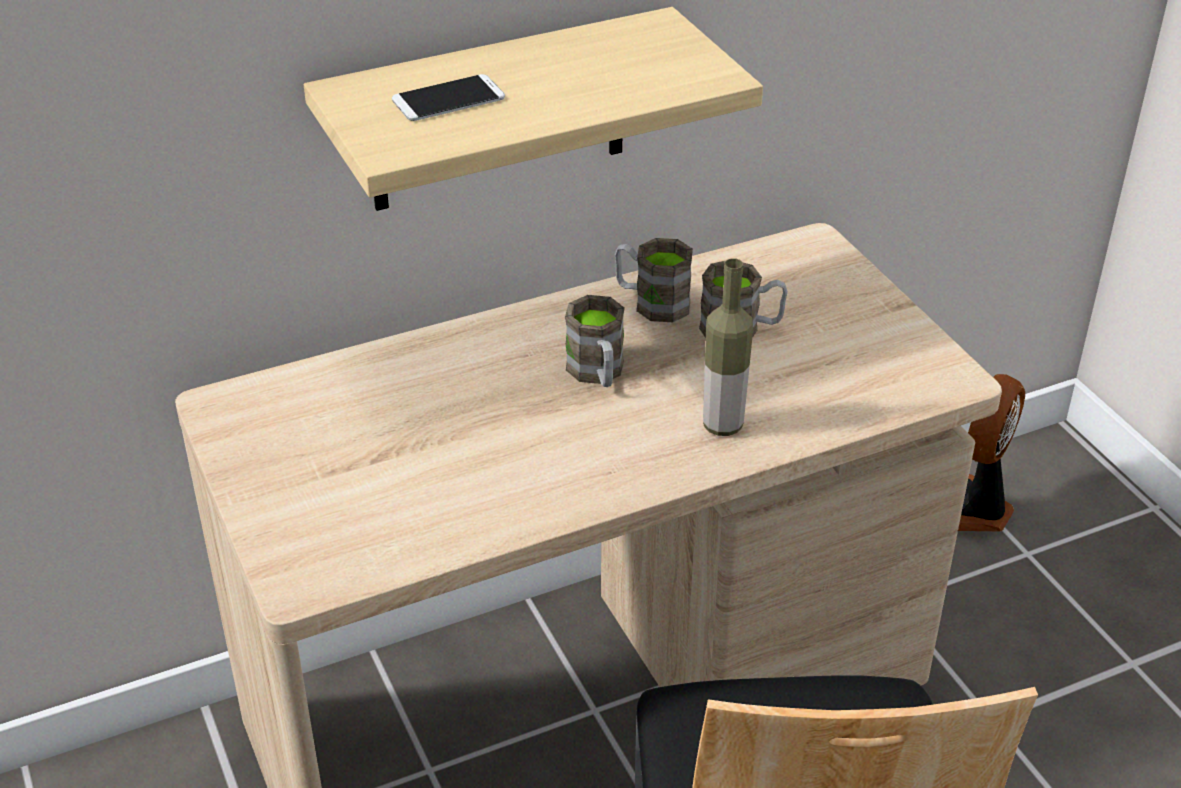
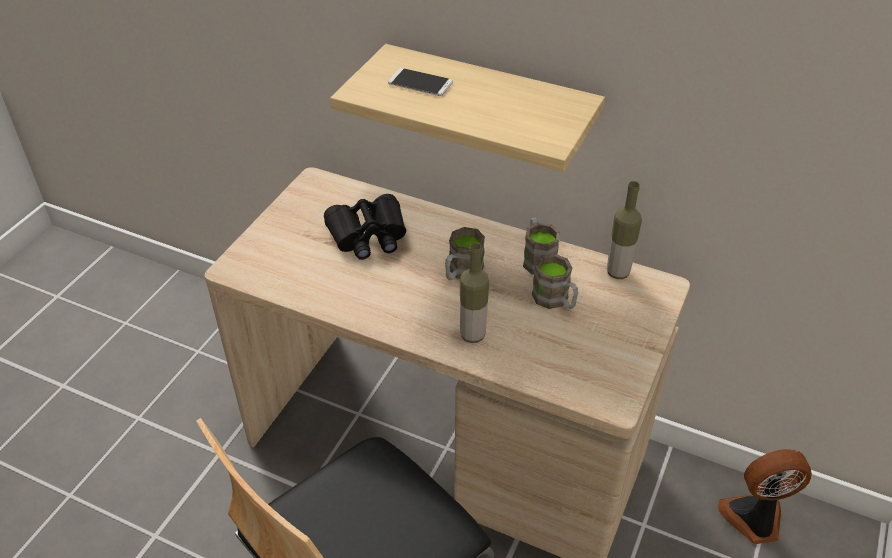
camera: 50 degrees right, 5 degrees up
none -> black binoculars [324,194,406,260]
none -> bottle [607,181,642,279]

